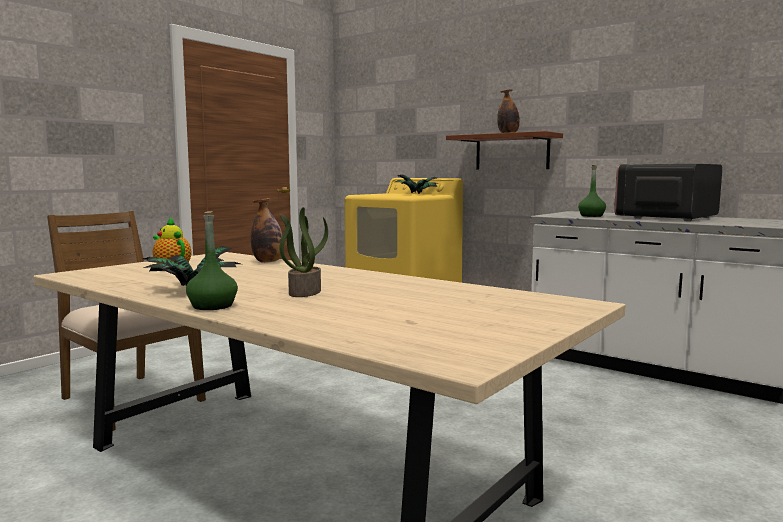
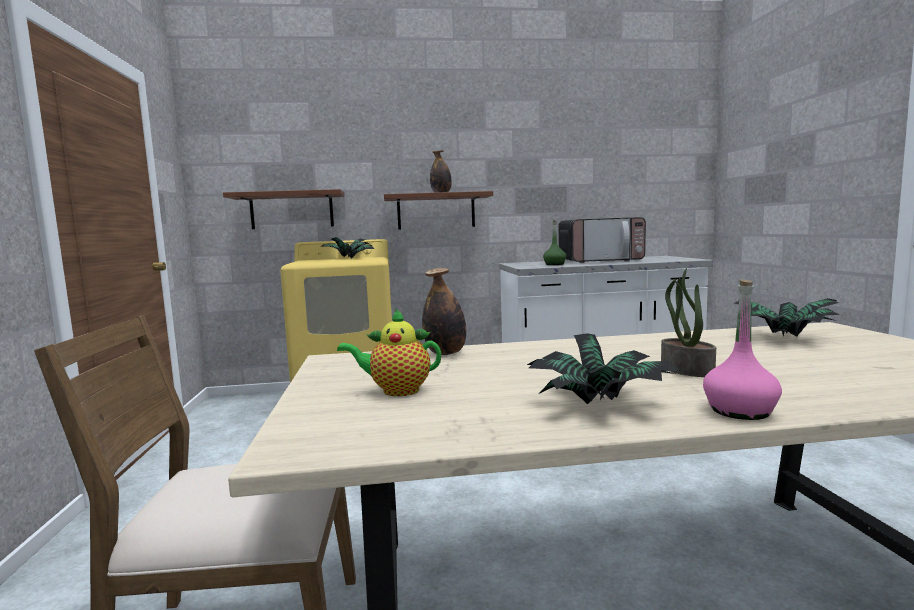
camera: 45 degrees left, 0 degrees up
green bottle [186,211,238,310] -> pink bottle [703,280,782,420]
microwave [614,164,722,221] -> microwave turned 90 degrees counterclockwise [558,217,646,263]
none -> brown shelf [223,189,345,229]
none -> potted plant [734,298,840,337]

